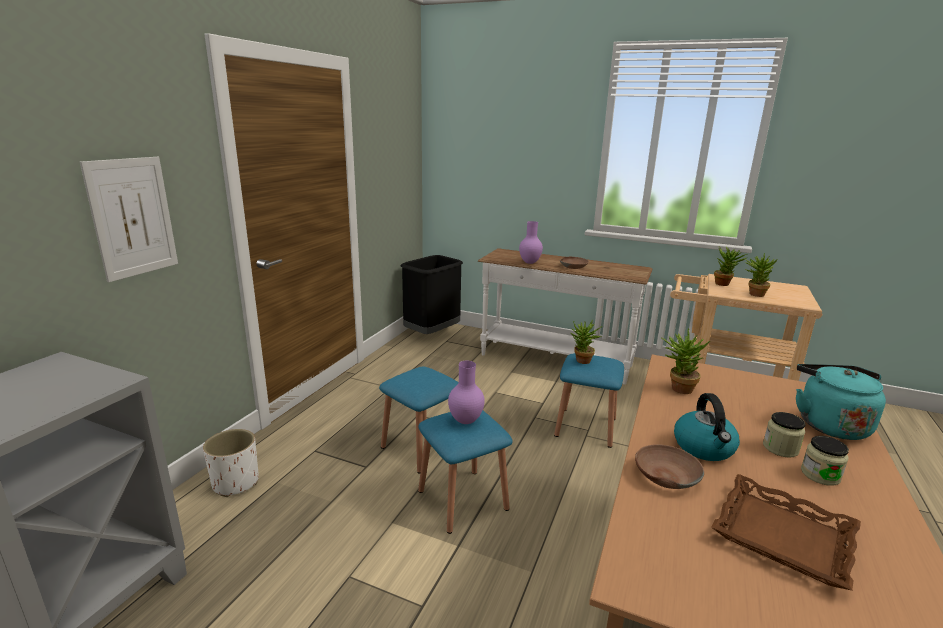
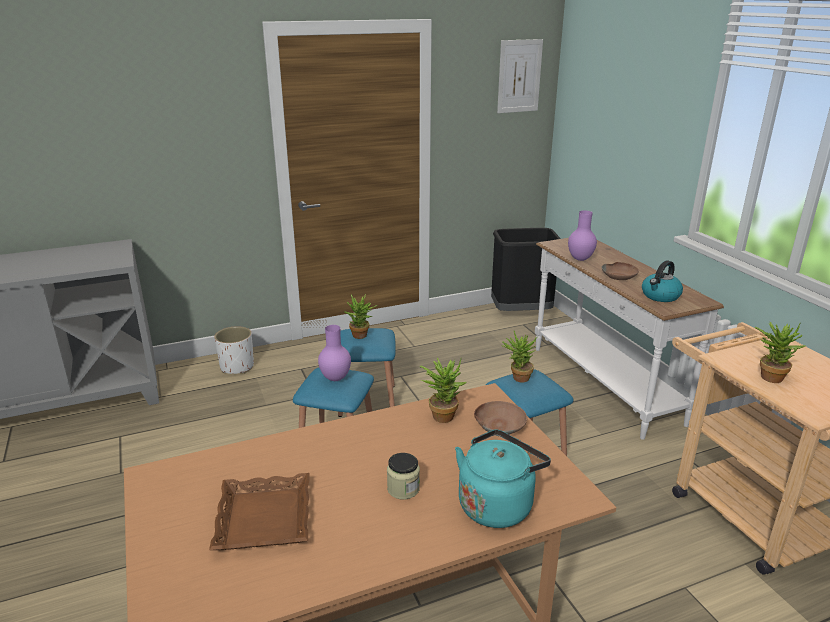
camera: 45 degrees right, 5 degrees up
picture [80,157,178,282] -> picture moved to [497,39,543,113]
brown bowl [635,444,704,489] -> brown bowl moved to [474,401,527,434]
kettle [674,393,740,461] -> kettle moved to [642,261,683,302]
potted plant [714,246,748,286] -> potted plant moved to [344,294,378,339]
jar [801,436,849,486] -> none

